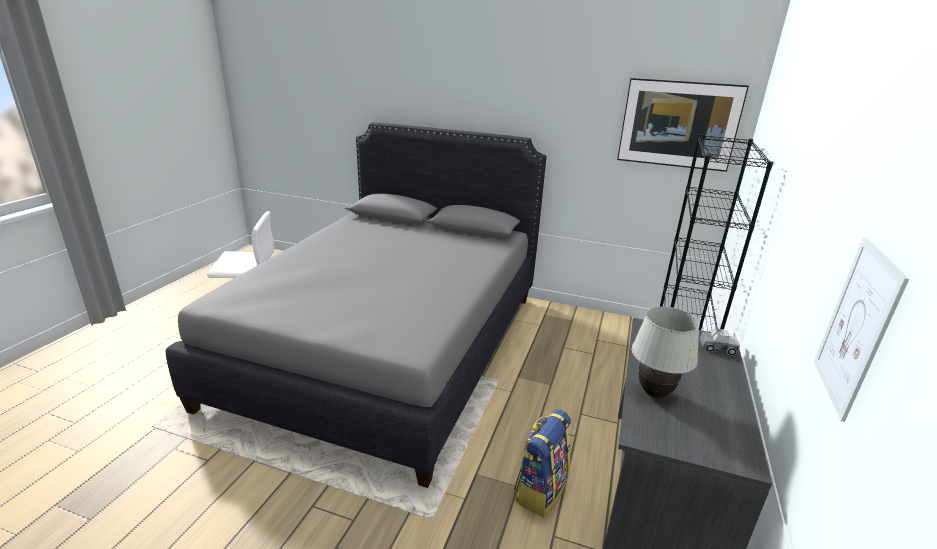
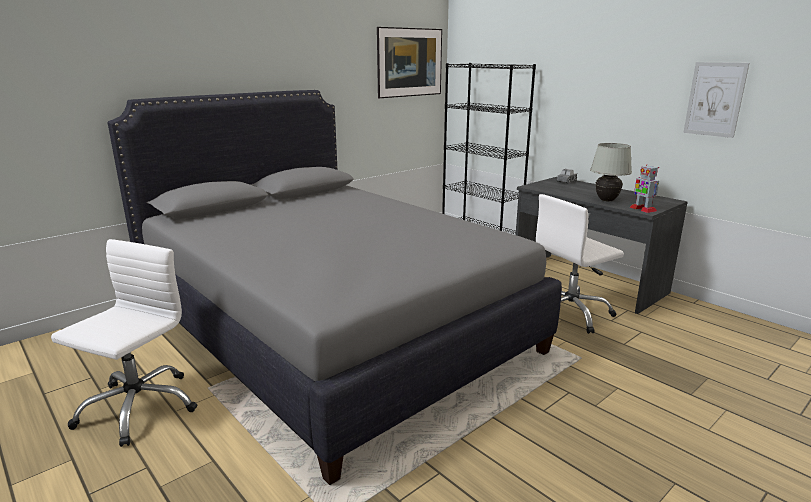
camera: 60 degrees left, 5 degrees down
backpack [514,409,571,517] -> white office chair [536,194,624,334]
none -> toy robot [630,164,659,213]

